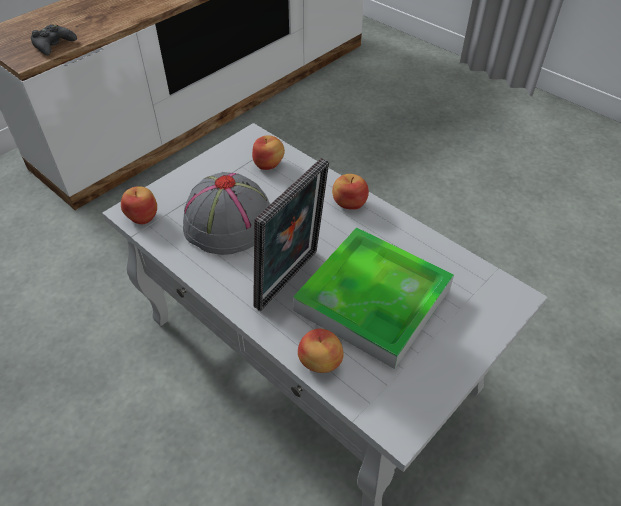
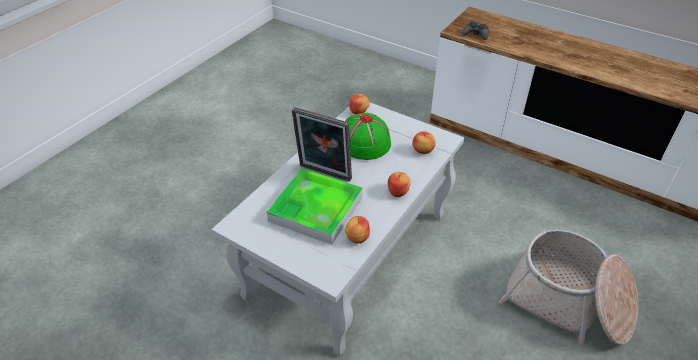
camera: 80 degrees right, 5 degrees down
grey hat [183,172,270,255] -> green hat [345,113,391,160]
apple [298,329,344,373] -> apple moved to [345,216,370,243]
none -> basket [498,229,639,345]

